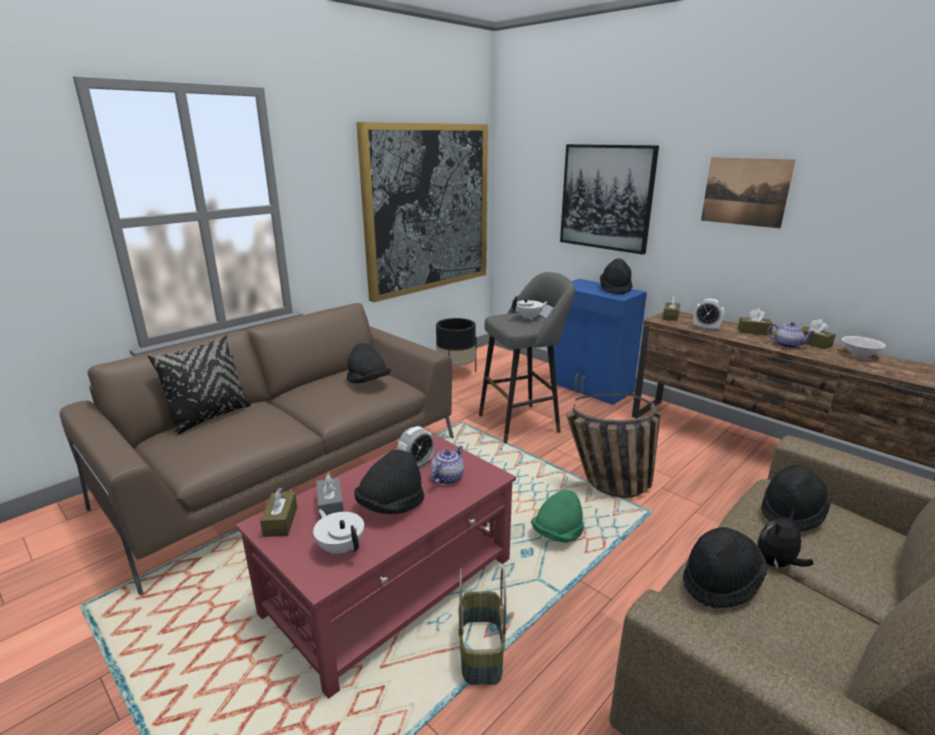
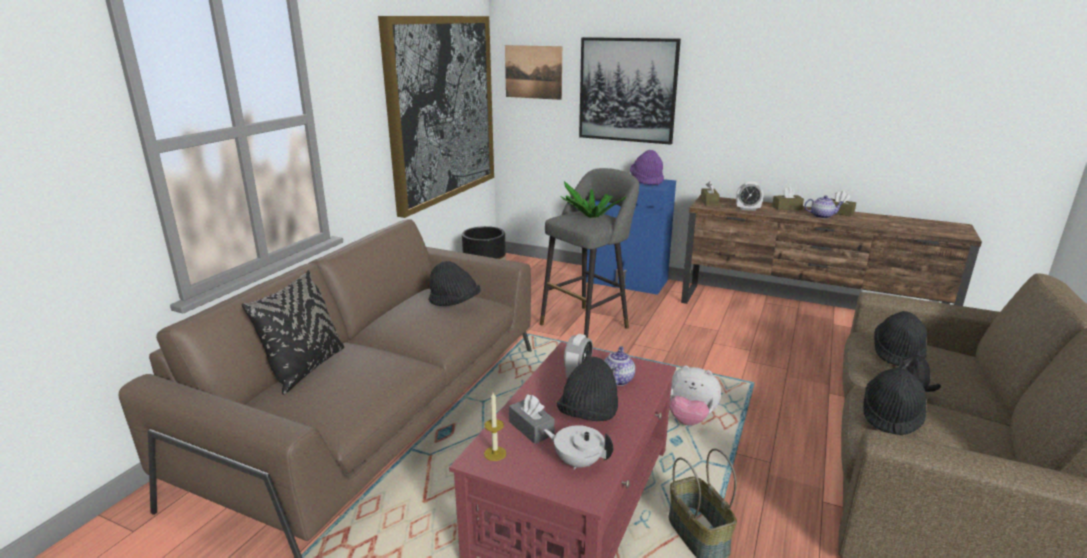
camera: 20 degrees left, 0 degrees up
brown tissue box [260,488,297,537] -> candle [484,393,507,461]
white teapot [512,296,548,320] -> potted plant [561,181,627,218]
green hat [531,489,584,543] -> plush toy [669,365,721,426]
basket [566,393,660,498] -> none
black hat [600,258,632,295] -> purple hat [630,150,664,185]
picture [701,157,796,228] -> picture moved to [505,45,562,100]
white bowl [842,336,886,357] -> none

